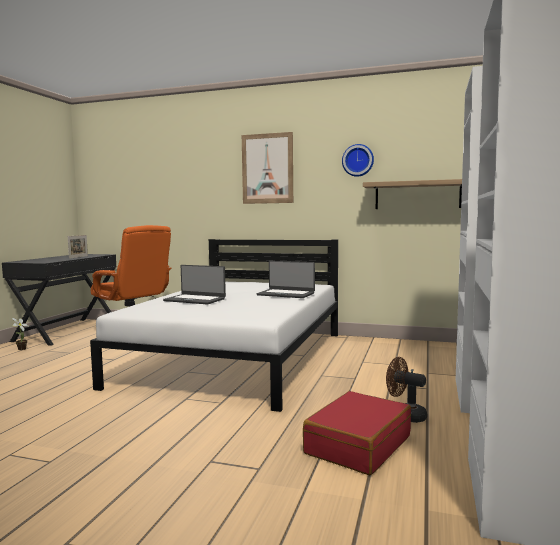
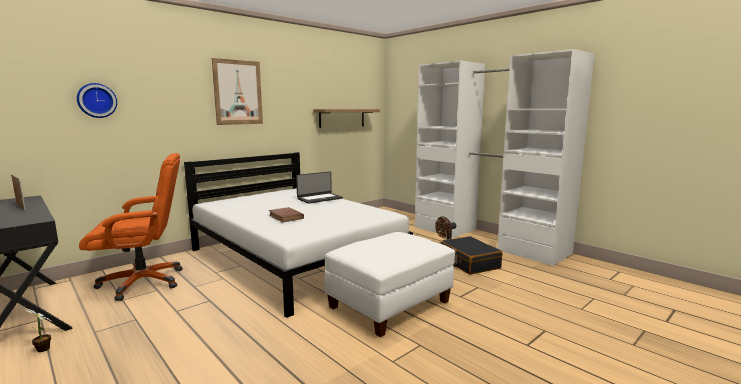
camera: 60 degrees left, 5 degrees up
laptop [163,265,226,305] -> brown book [269,207,304,222]
red suitcase [303,391,411,475] -> black suitcase [440,236,503,275]
wall clock [342,144,374,177] -> wall clock moved to [77,83,117,118]
none -> white ottoman [324,232,455,337]

